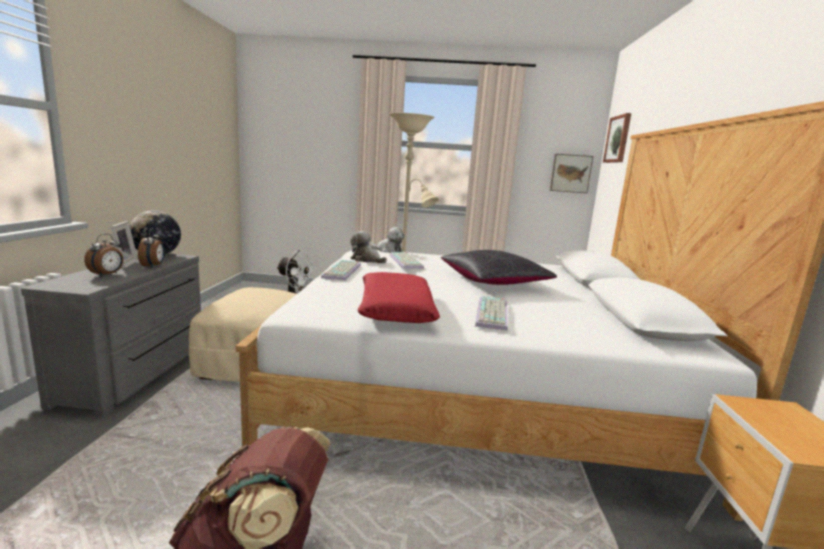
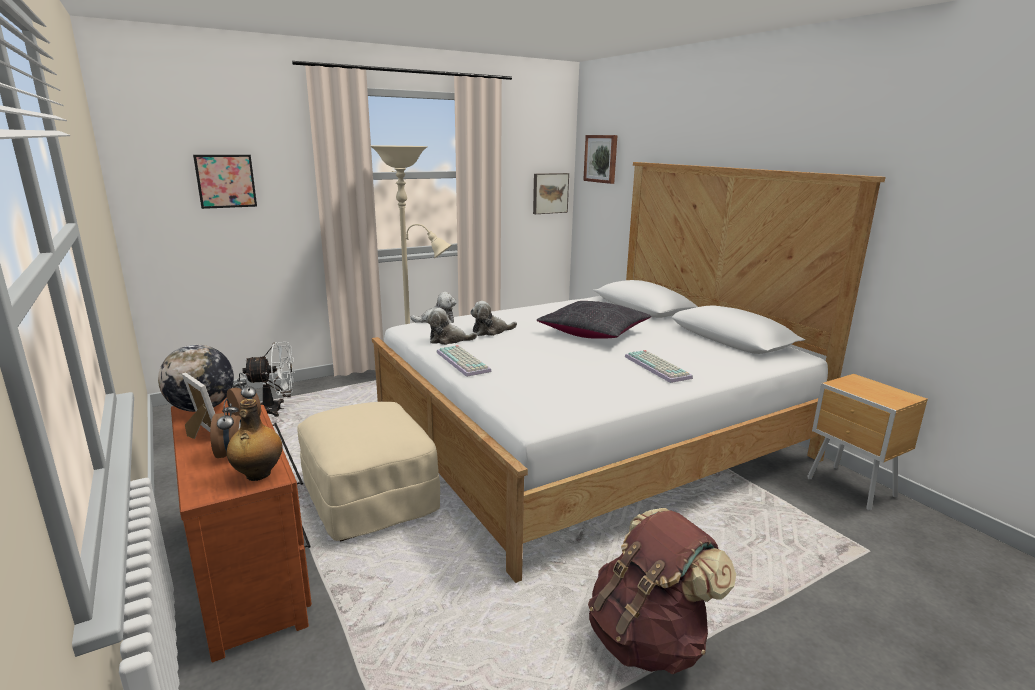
camera: 35 degrees left, 5 degrees up
grey dresser [21,253,201,416] -> brown dresser [171,397,312,663]
red pillow [357,272,440,323] -> none
keyboard [389,252,424,269] -> plush toy [470,301,517,336]
none -> picture [193,155,257,209]
none -> bottle [226,399,283,481]

